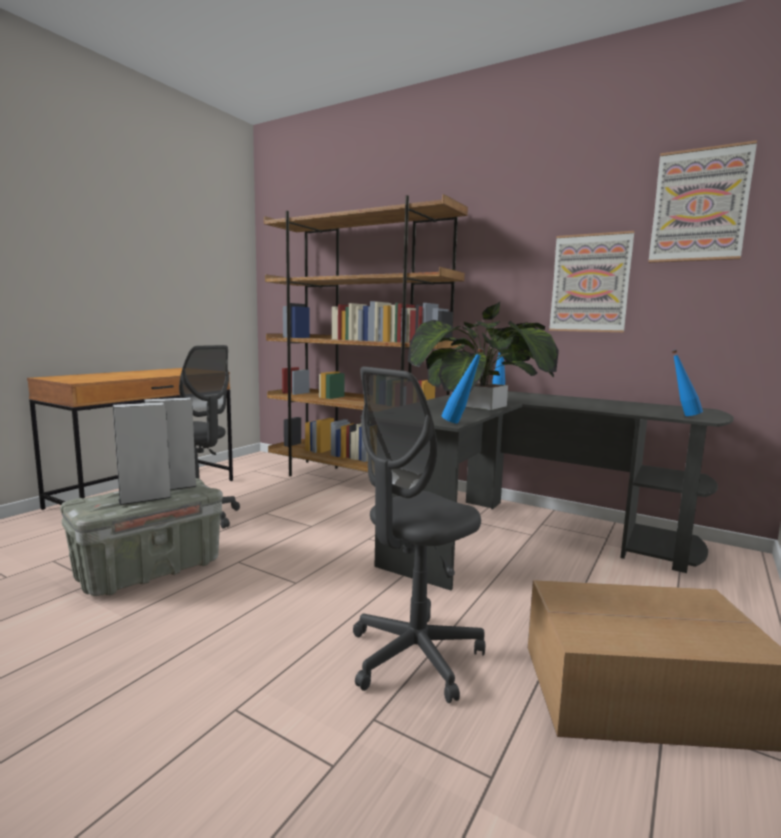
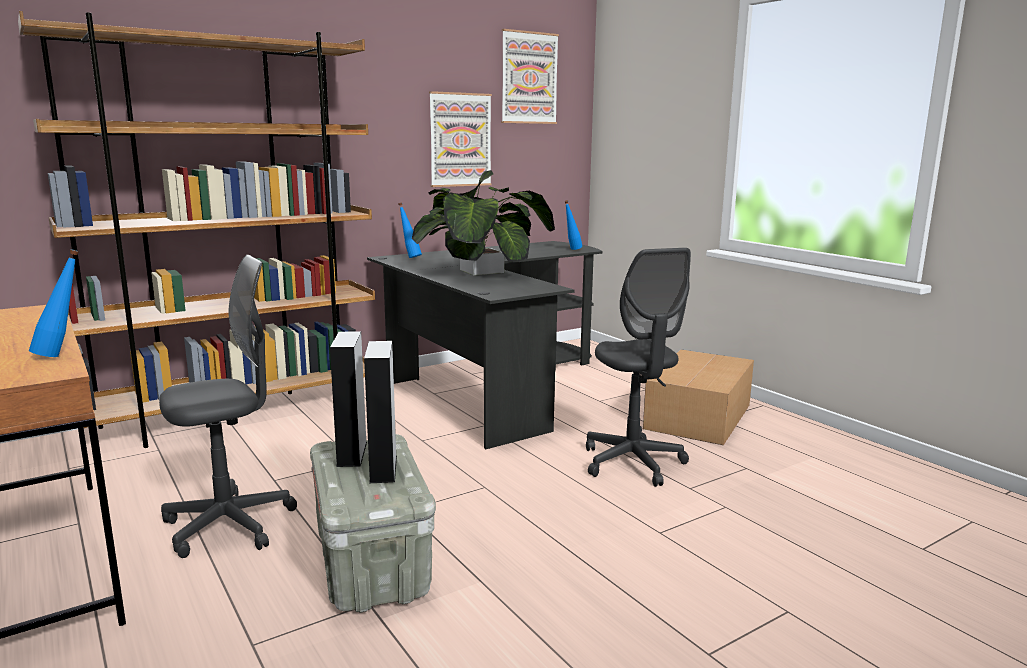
camera: 65 degrees left, 5 degrees up
blue bottle [442,348,484,423] -> blue bottle moved to [29,249,79,357]

